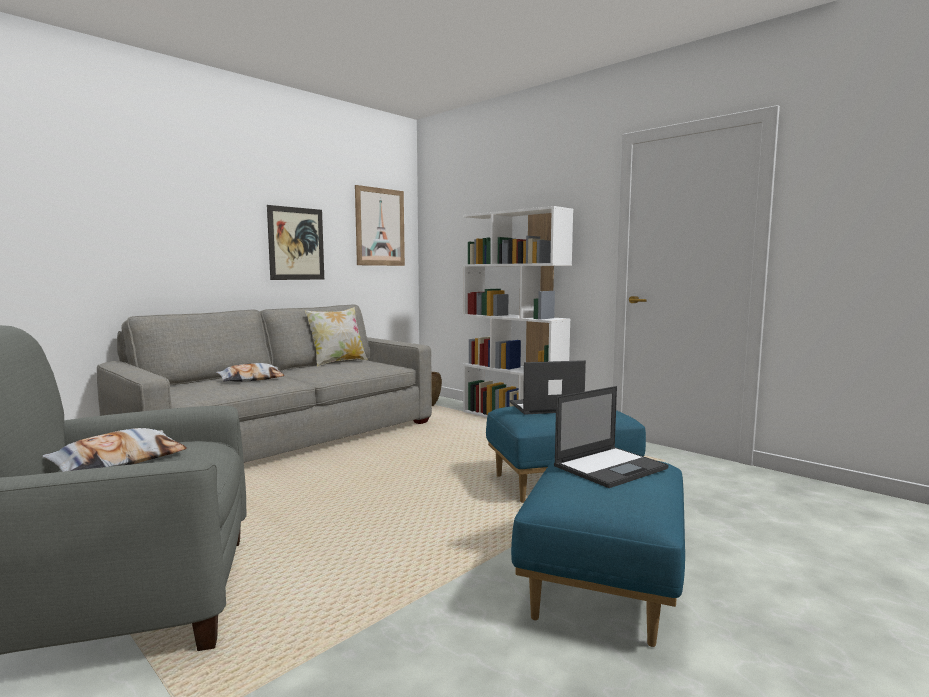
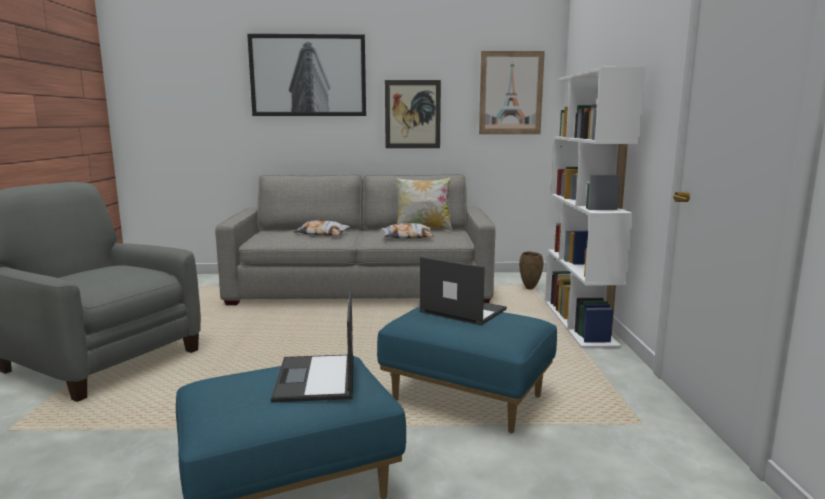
camera: 45 degrees right, 5 degrees up
pillow [42,428,187,472] -> pillow moved to [381,223,434,239]
laptop [554,386,669,488] -> laptop turned 75 degrees clockwise [271,291,354,403]
none -> picture [247,34,366,116]

